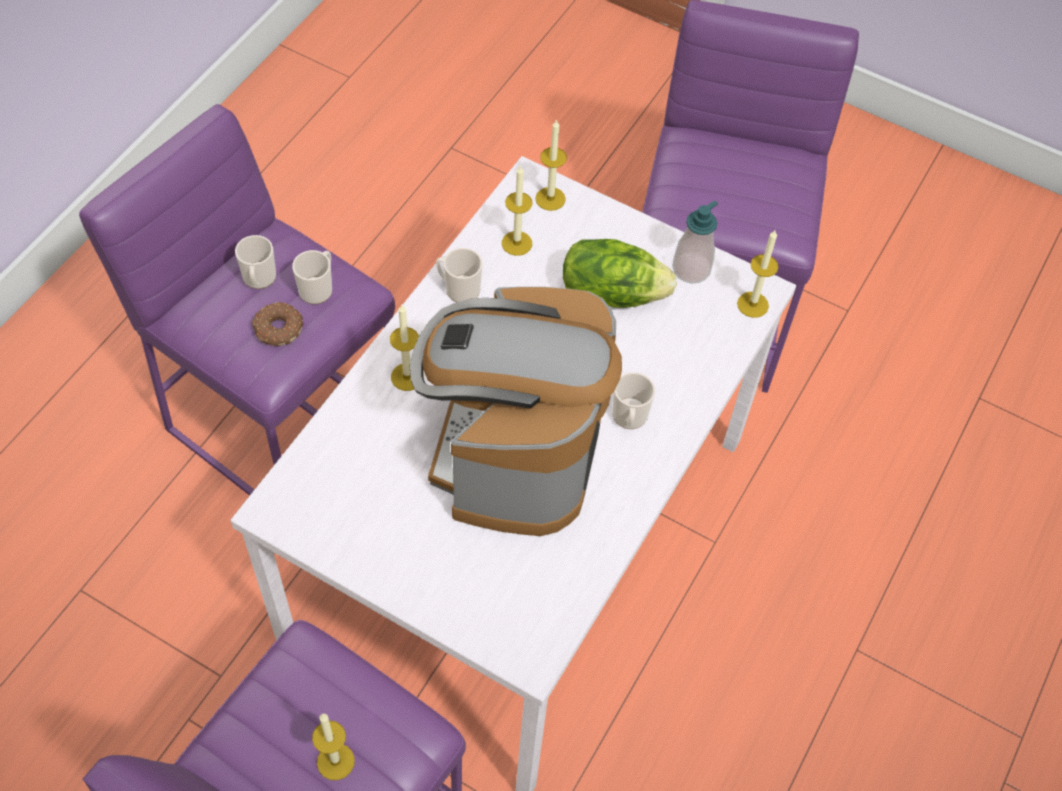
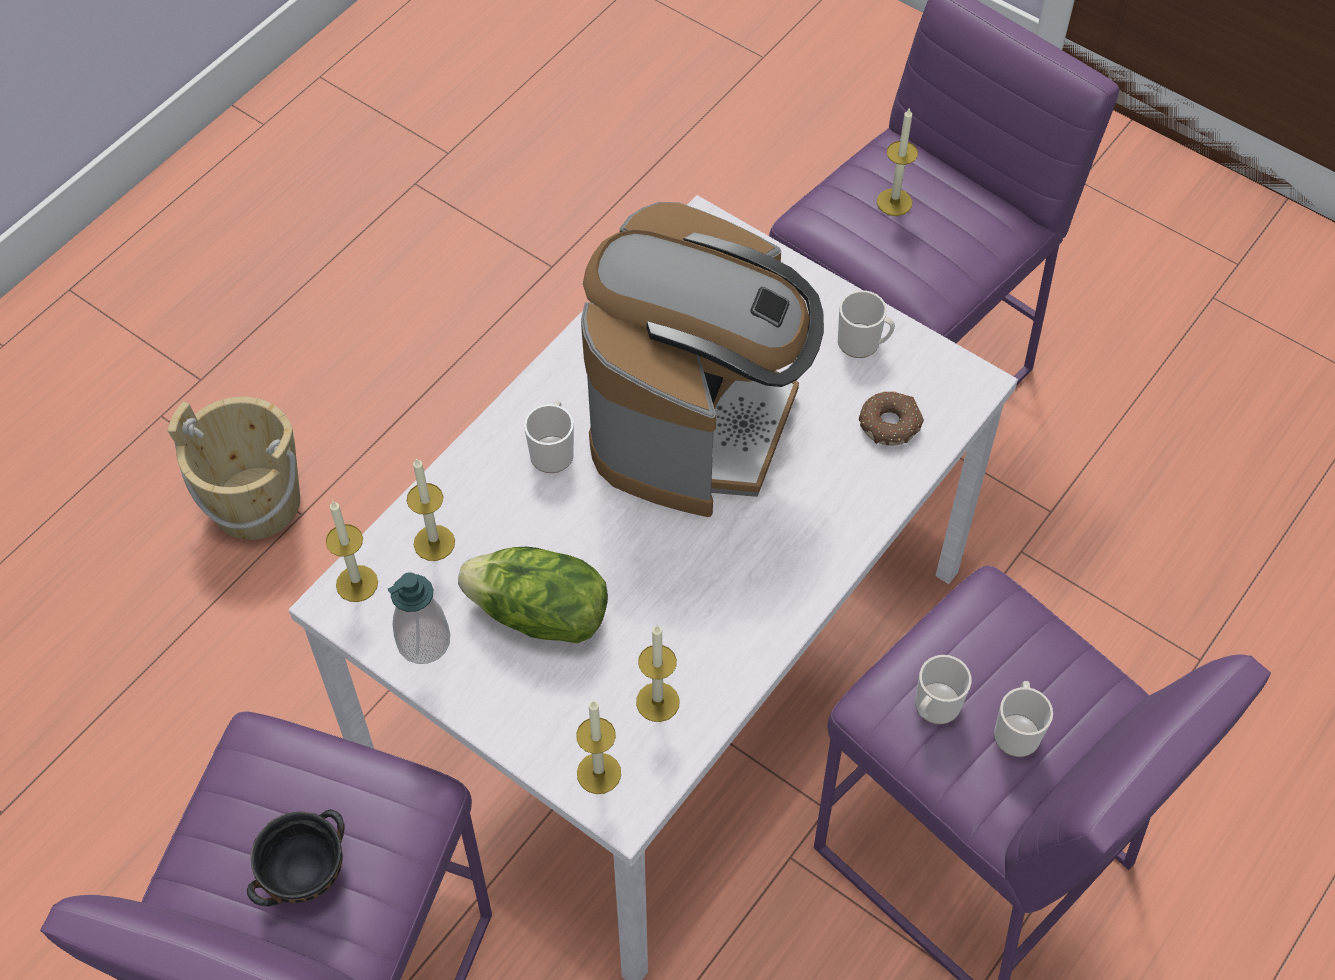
camera: 170 degrees left, 0 degrees up
donut [252,302,304,347] -> donut moved to [859,391,924,446]
candle [390,305,424,391] -> candle moved to [407,458,455,561]
mug [436,248,482,302] -> mug moved to [838,290,895,358]
none -> beige bucket [168,397,300,540]
none -> black bowl [247,809,345,906]

